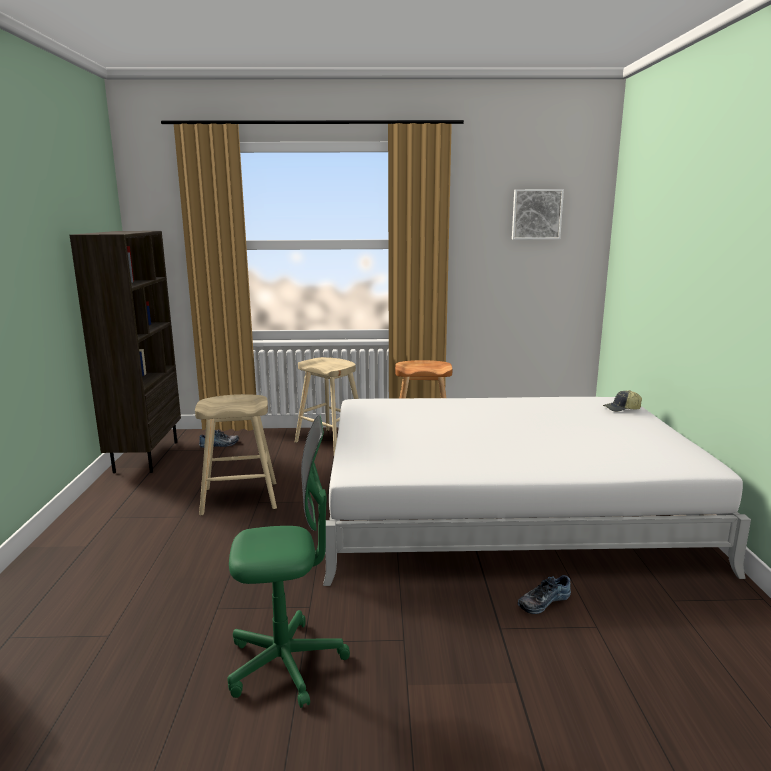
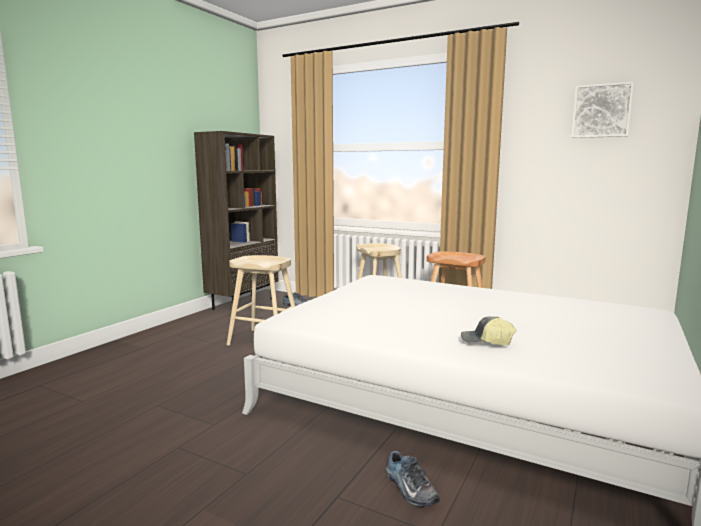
camera: 30 degrees right, 5 degrees down
green office chair [227,415,350,708] -> none
shoe [518,575,571,614] -> shoe turned 120 degrees counterclockwise [386,451,440,507]
cap [603,390,642,412] -> cap moved to [461,316,516,345]

